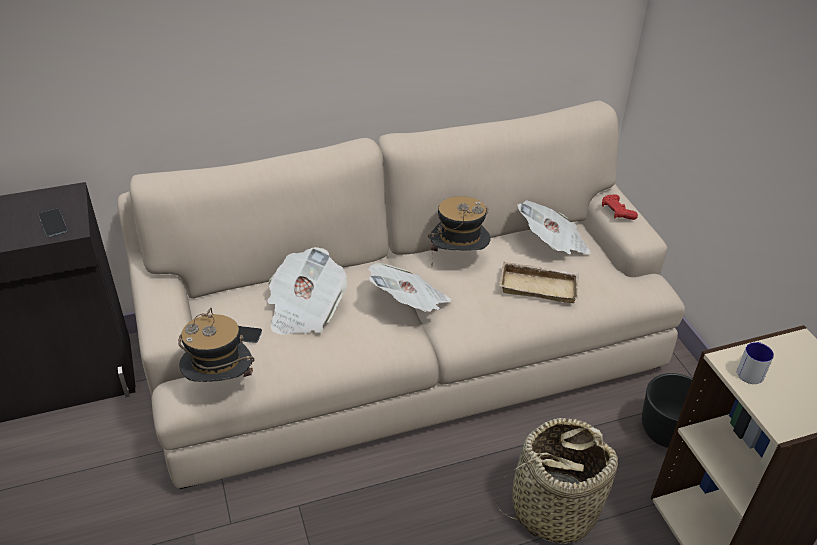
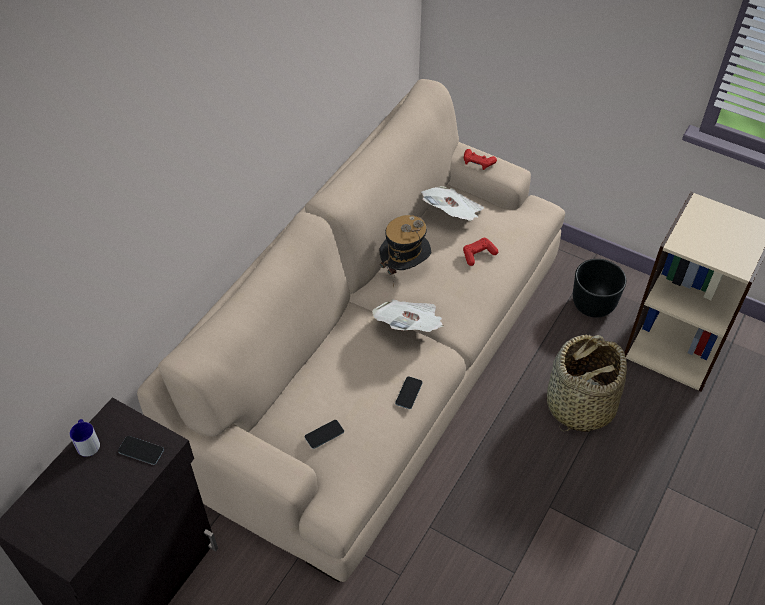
camera: 40 degrees left, 10 degrees up
hat [178,308,255,382] -> none
newspaper [267,247,348,335] -> none
beige tray [499,261,579,303] -> red game controller [463,238,498,266]
mug [737,342,774,384] -> mug moved to [70,419,100,457]
none -> phone [395,376,423,409]

